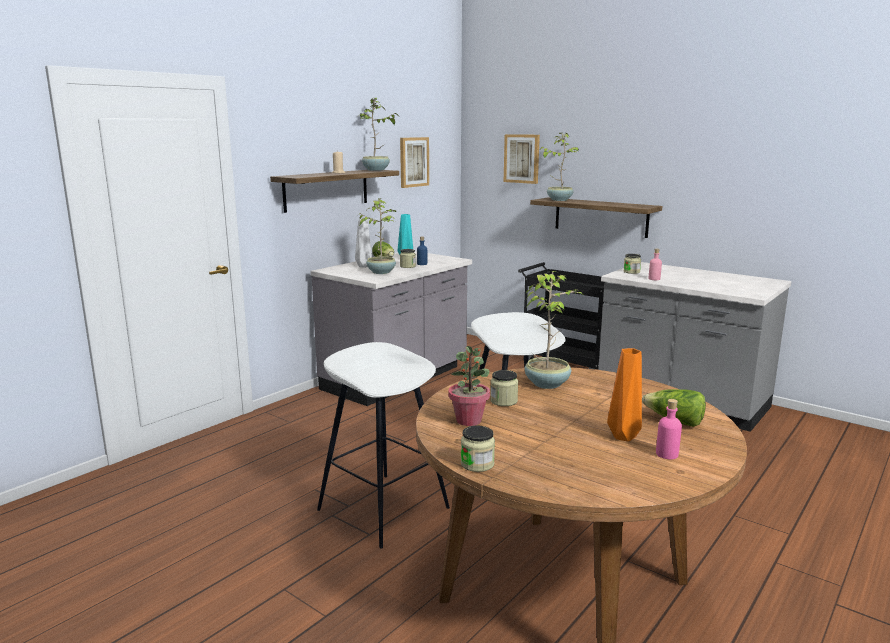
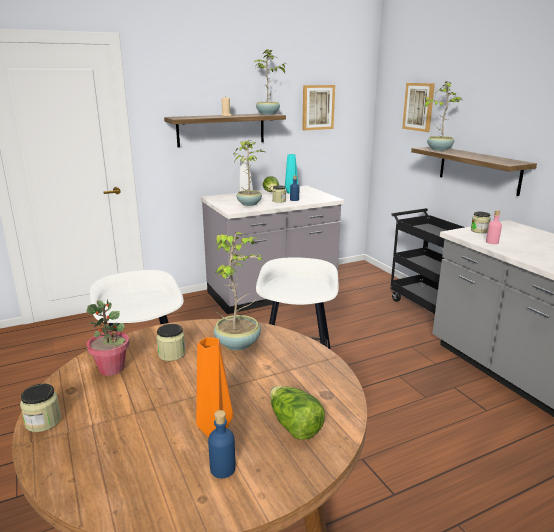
camera: 25 degrees right, 5 degrees up
pink bottle [656,399,682,459] -> blue bottle [208,410,235,478]

